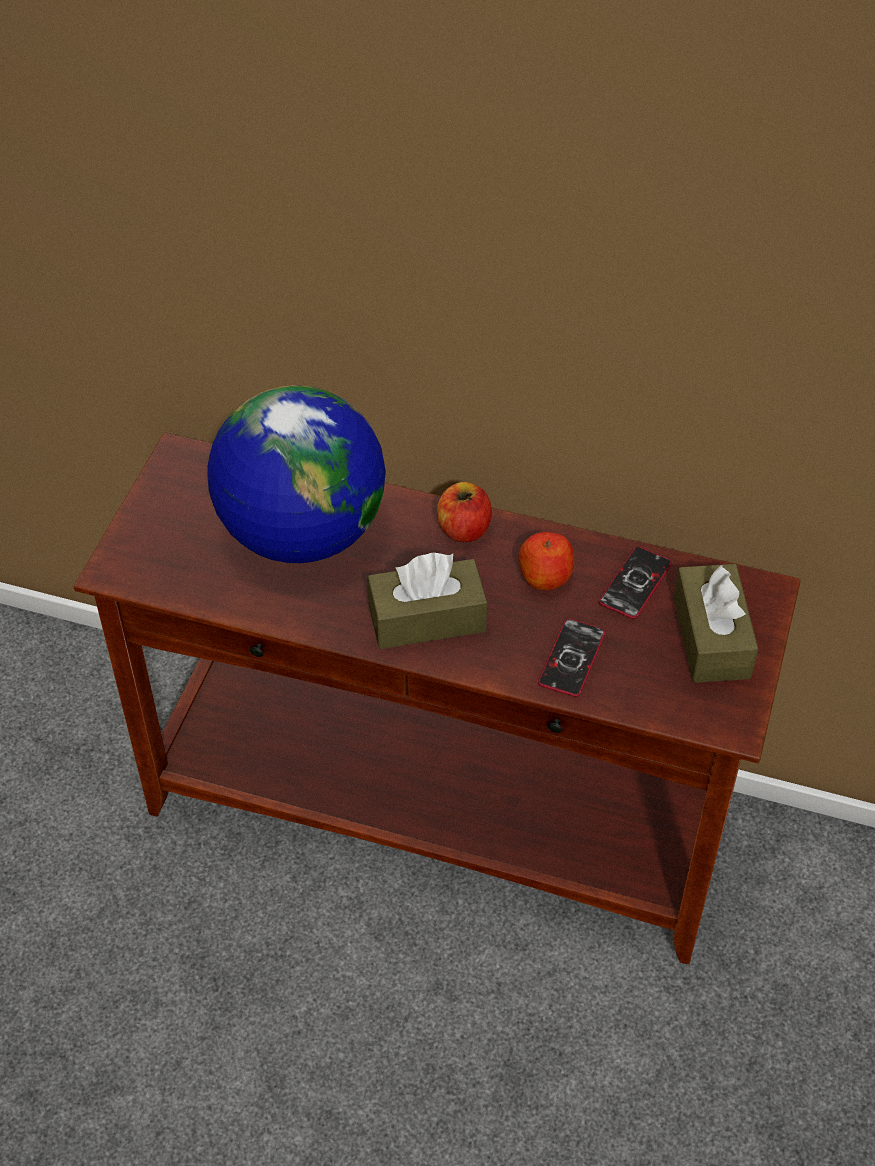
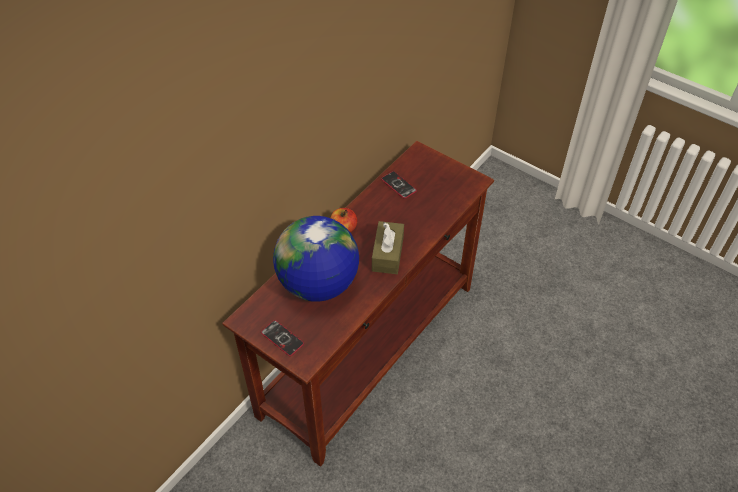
camera: 70 degrees left, 0 degrees up
apple [518,532,574,590] -> none
phone [538,618,606,697] -> phone moved to [261,320,304,356]
brown tissue box [674,564,758,683] -> none

